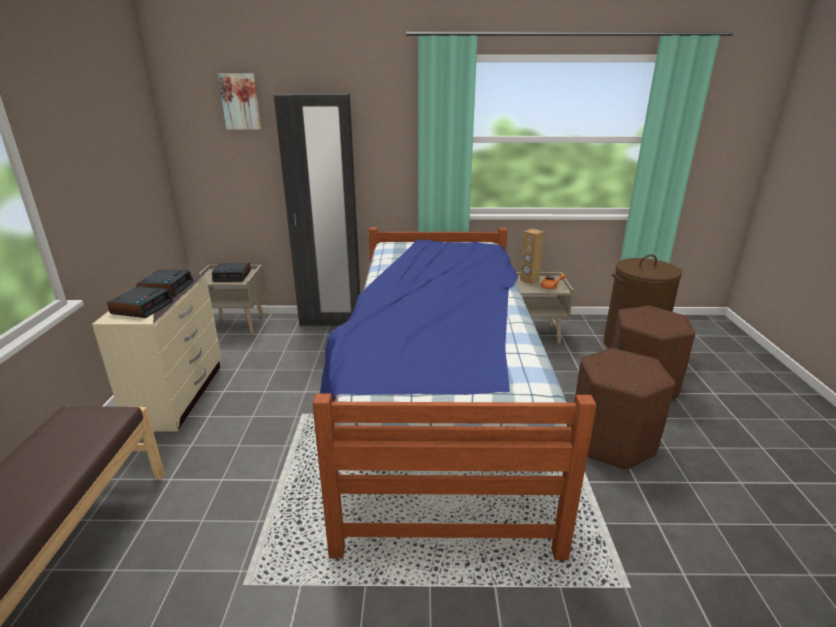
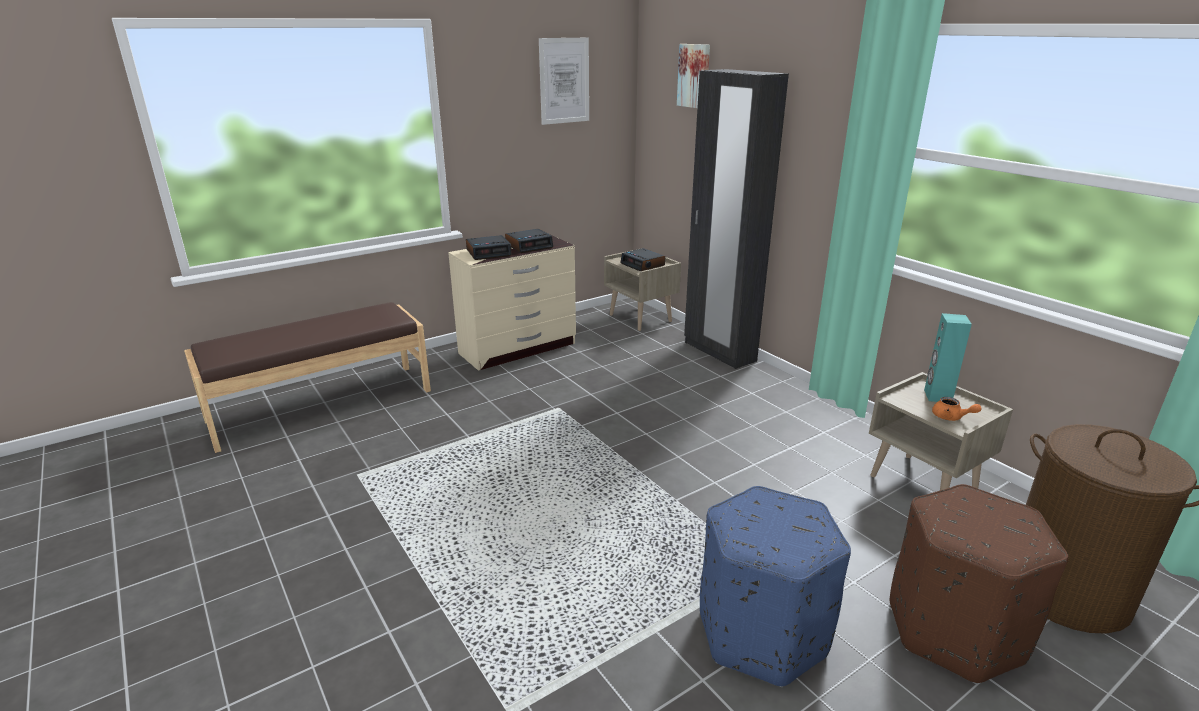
camera: 55 degrees right, 0 degrees up
bed [313,227,597,560] -> none
brown speaker [520,229,544,284] -> turquoise speaker [924,313,972,402]
brown ottoman [574,348,675,470] -> blue ottoman [700,486,851,687]
none -> picture [539,38,589,125]

